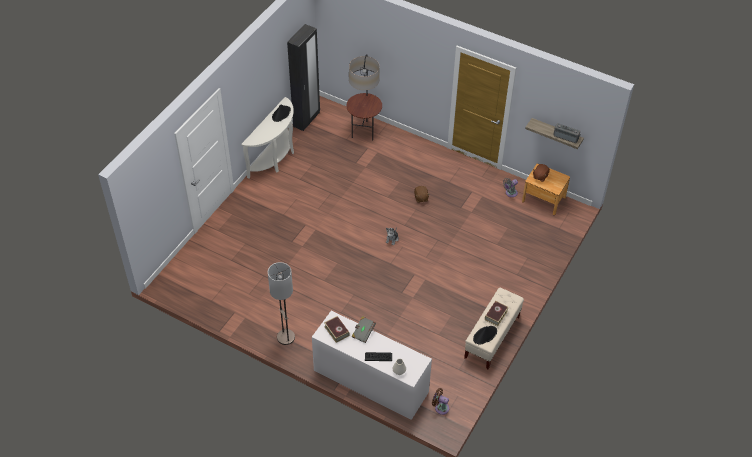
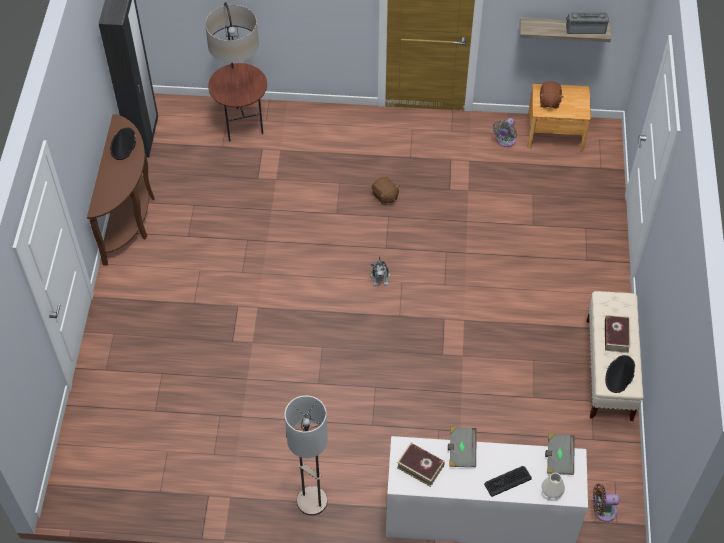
camera: 25 degrees left, 5 degrees up
white console table [241,97,294,179] -> brown console table [87,114,155,266]
none -> grey book [545,433,575,475]

